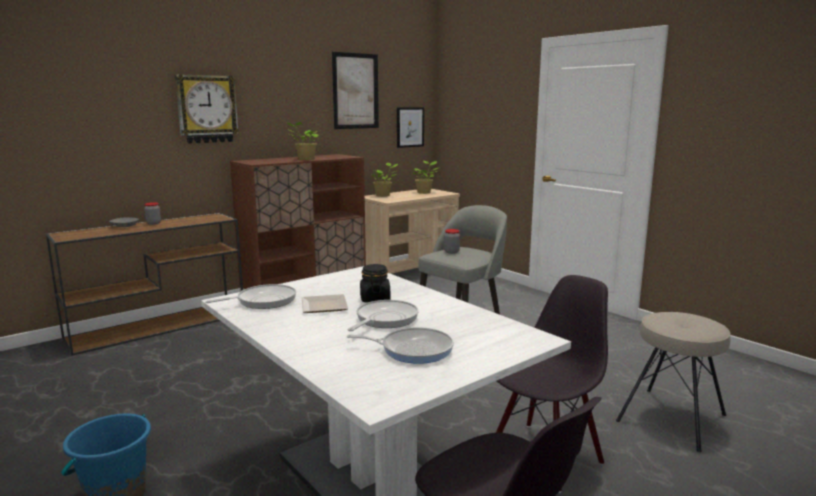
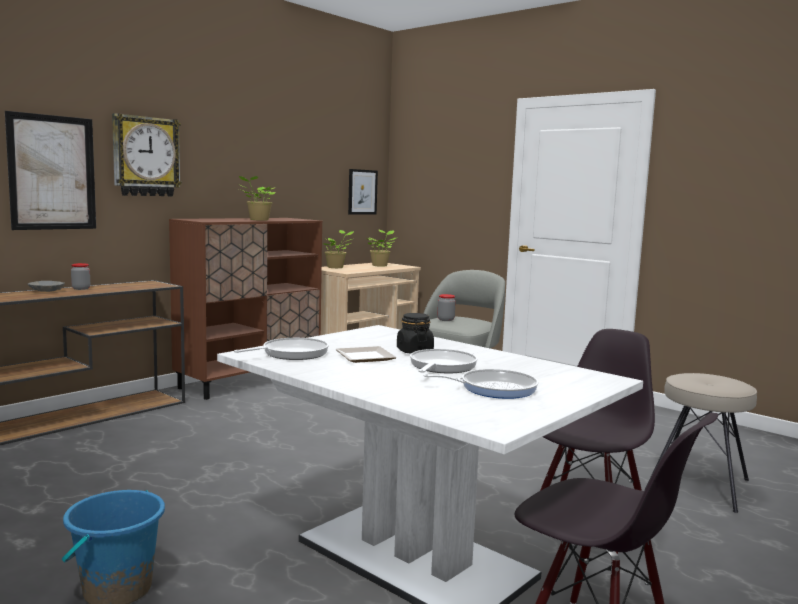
camera: 10 degrees left, 5 degrees down
picture [332,52,379,129] -> picture moved to [5,111,96,230]

